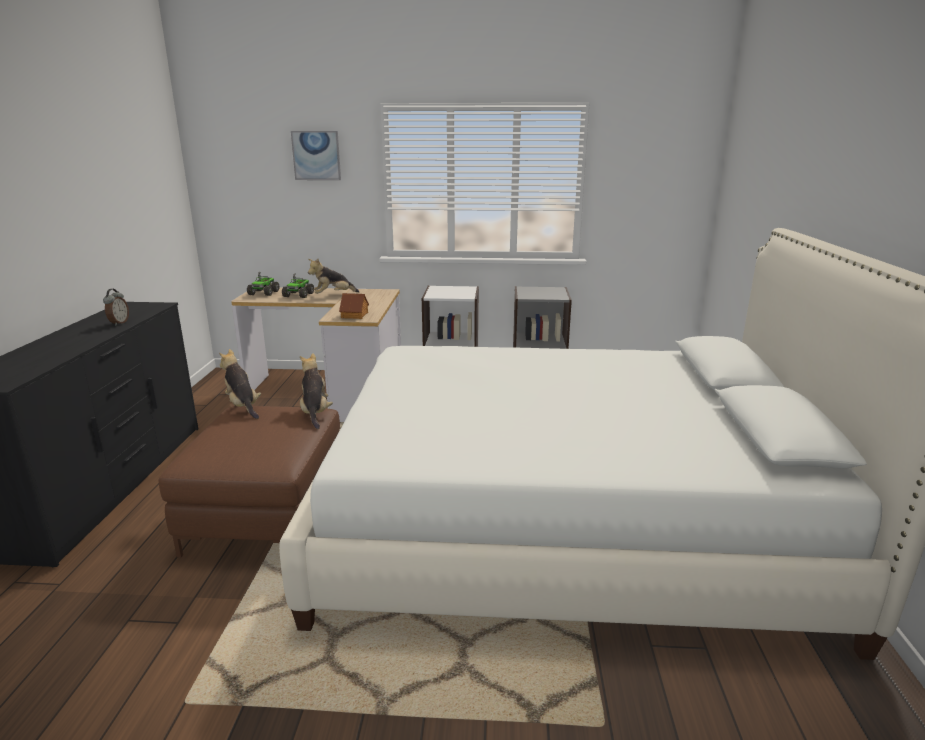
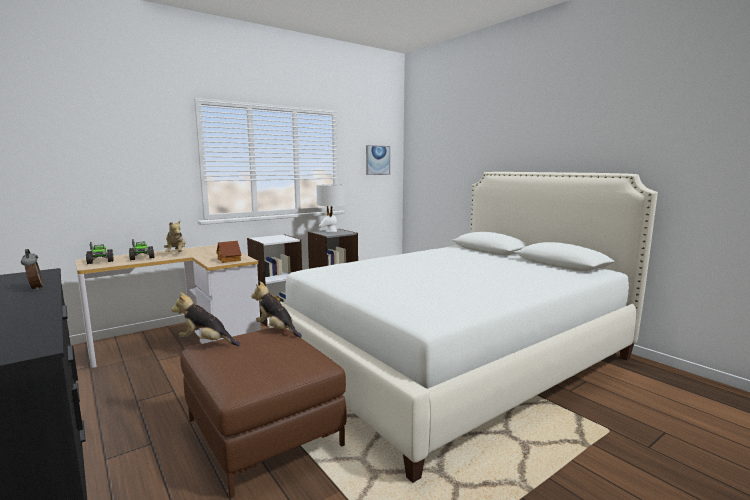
camera: 40 degrees left, 10 degrees down
picture [291,131,341,180] -> picture moved to [366,145,390,175]
plush toy [308,259,360,294] -> plush toy turned 45 degrees counterclockwise [164,220,186,252]
none -> white table lamp [316,184,345,232]

